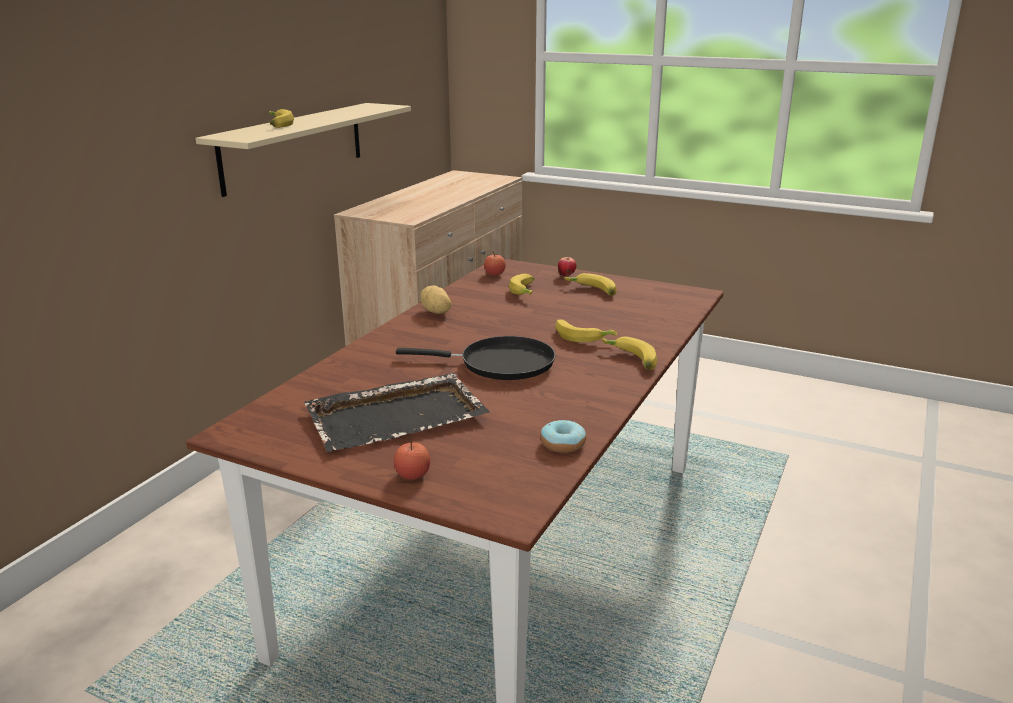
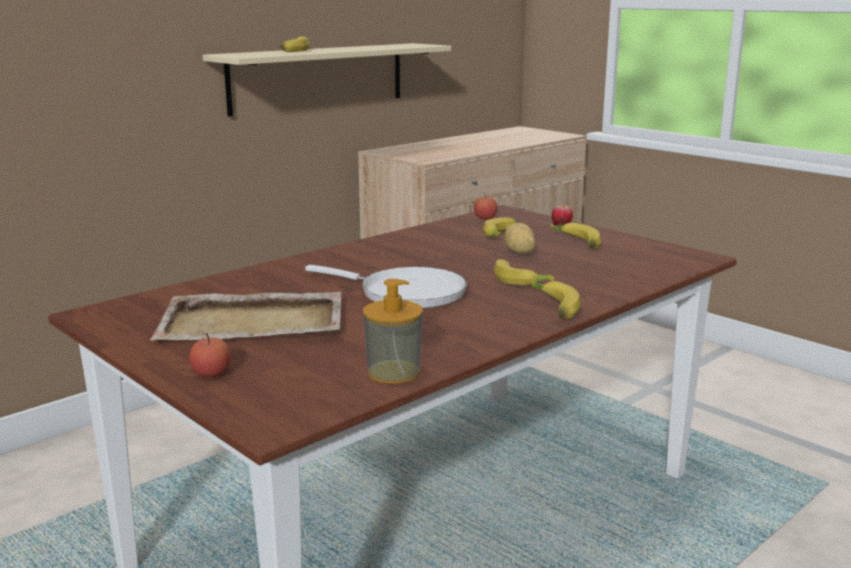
camera: 20 degrees right, 5 degrees down
black tray [304,373,490,452] -> beige tray [150,292,342,341]
black frying pan [396,336,555,380] -> white frying pan [305,265,467,308]
potato [420,285,451,314] -> potato moved to [505,223,536,254]
donut [541,419,586,453] -> soap dispenser [363,279,423,383]

